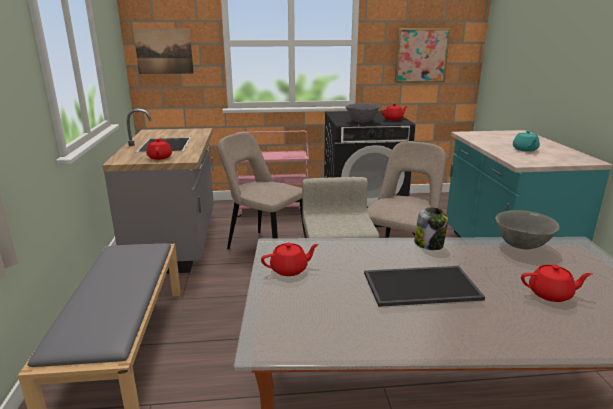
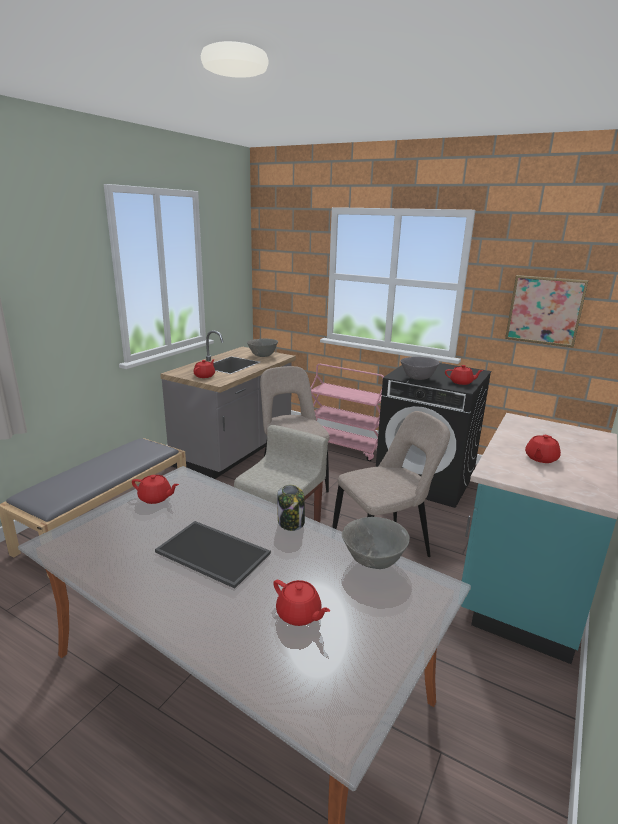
camera: 35 degrees right, 0 degrees up
picture [133,28,194,74] -> none
turquoise teapot [513,130,540,152] -> red teapot [525,435,561,463]
none -> grey bowl [247,339,278,357]

